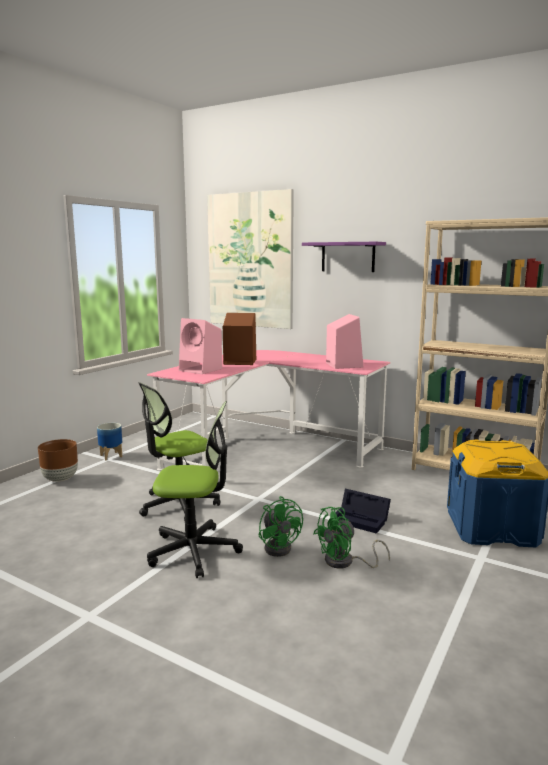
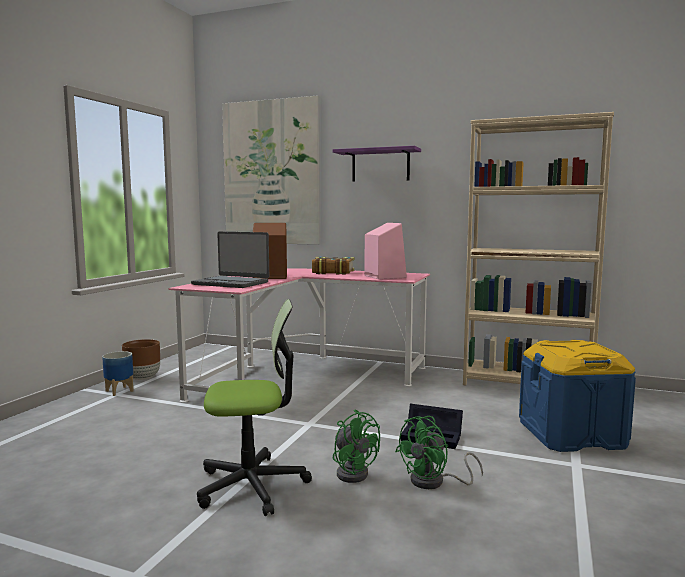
camera: 10 degrees left, 5 degrees down
brown planter [38,439,78,482] -> brown planter moved to [122,339,160,380]
office chair [138,382,220,521] -> none
pink speaker [179,318,222,374] -> laptop [191,232,269,288]
none -> book [312,257,354,275]

